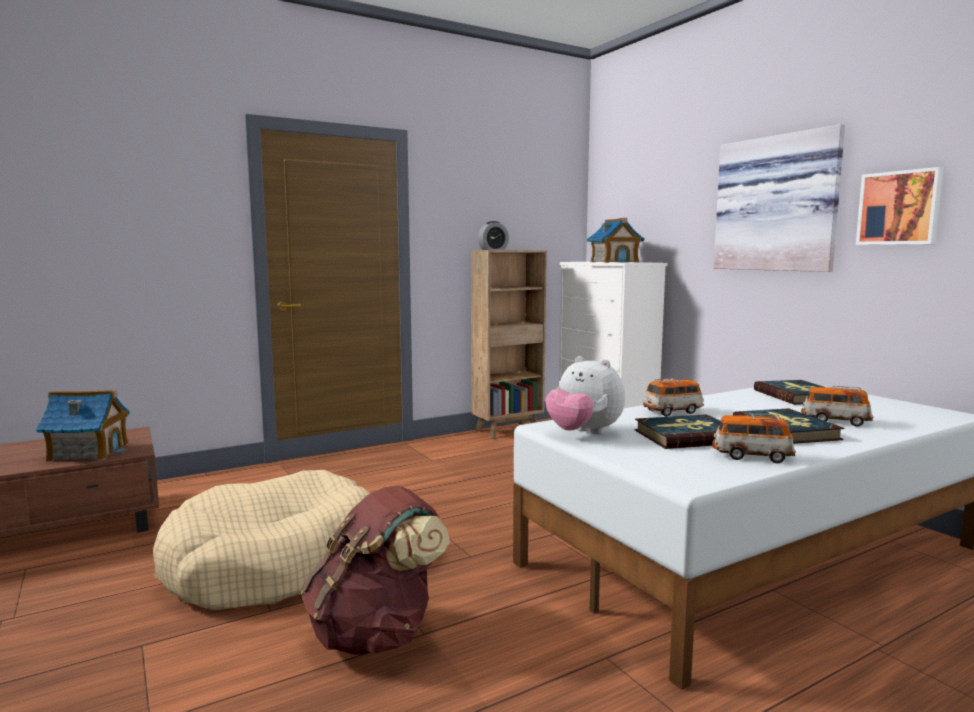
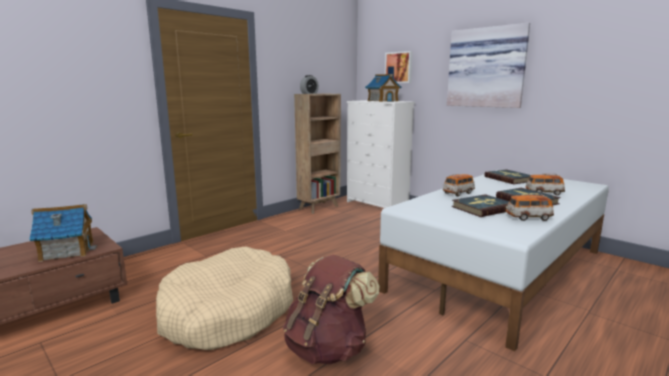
camera: 15 degrees left, 5 degrees up
plush toy [546,356,625,434] -> none
picture [856,167,944,245] -> picture moved to [385,51,413,83]

